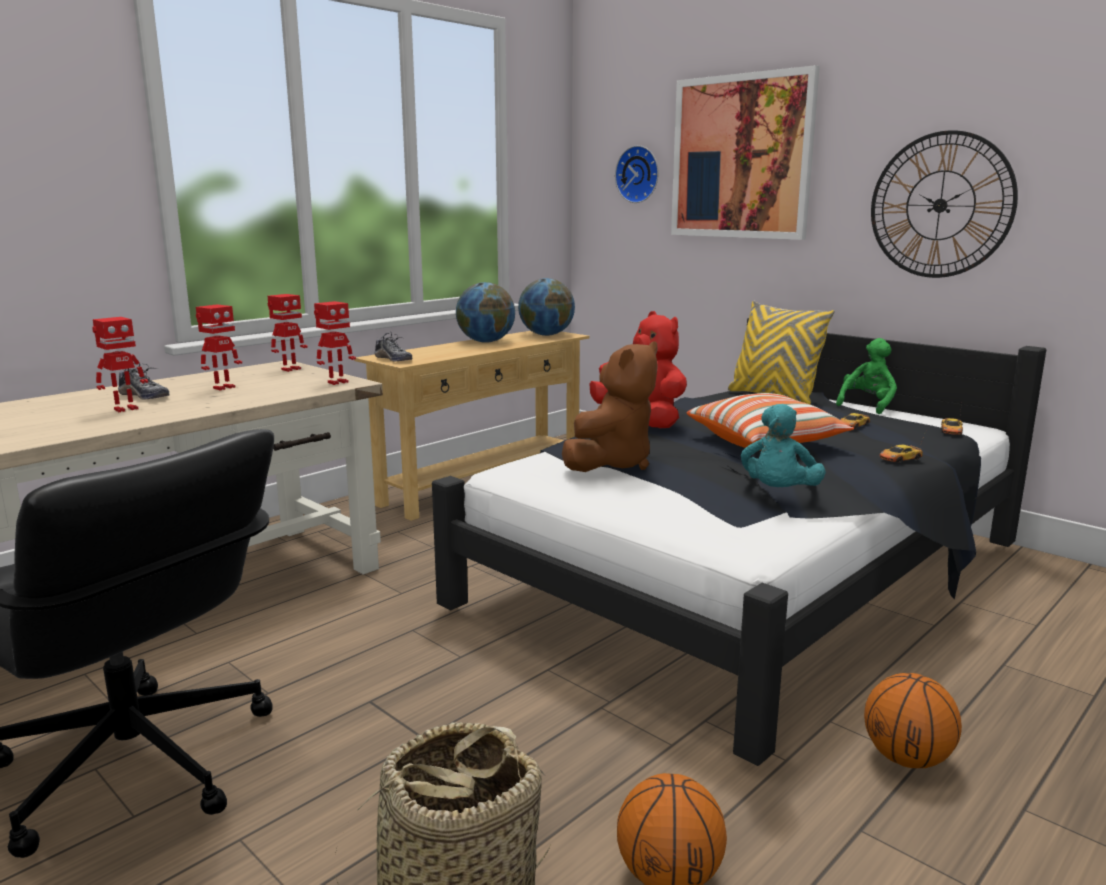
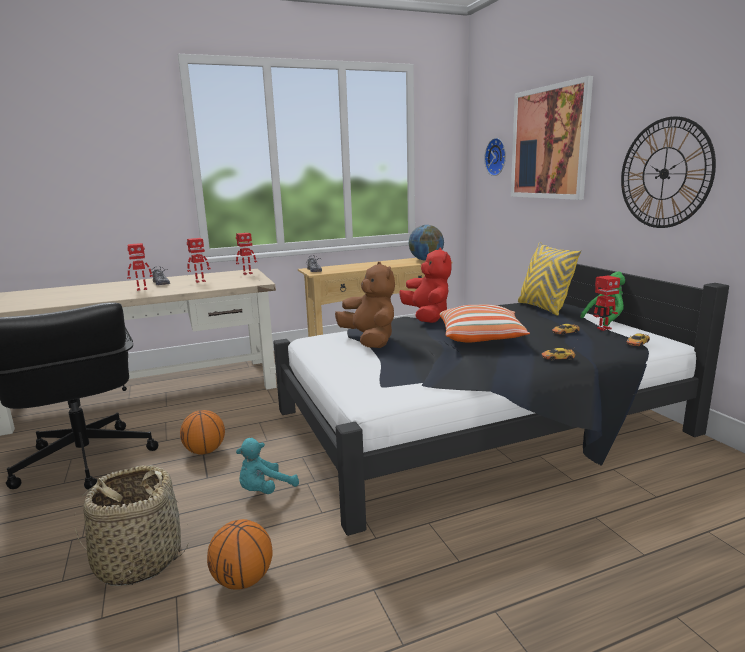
camera: 25 degrees right, 0 degrees up
toy robot [314,301,356,385] -> toy robot moved to [593,276,620,331]
globe [456,282,515,343] -> none
brown plush toy [562,341,658,472] -> brown plush toy turned 90 degrees counterclockwise [335,262,395,348]
turquoise plush toy [741,404,826,487] -> turquoise plush toy moved to [236,438,299,494]
basketball [864,673,962,768] -> basketball moved to [180,410,225,455]

